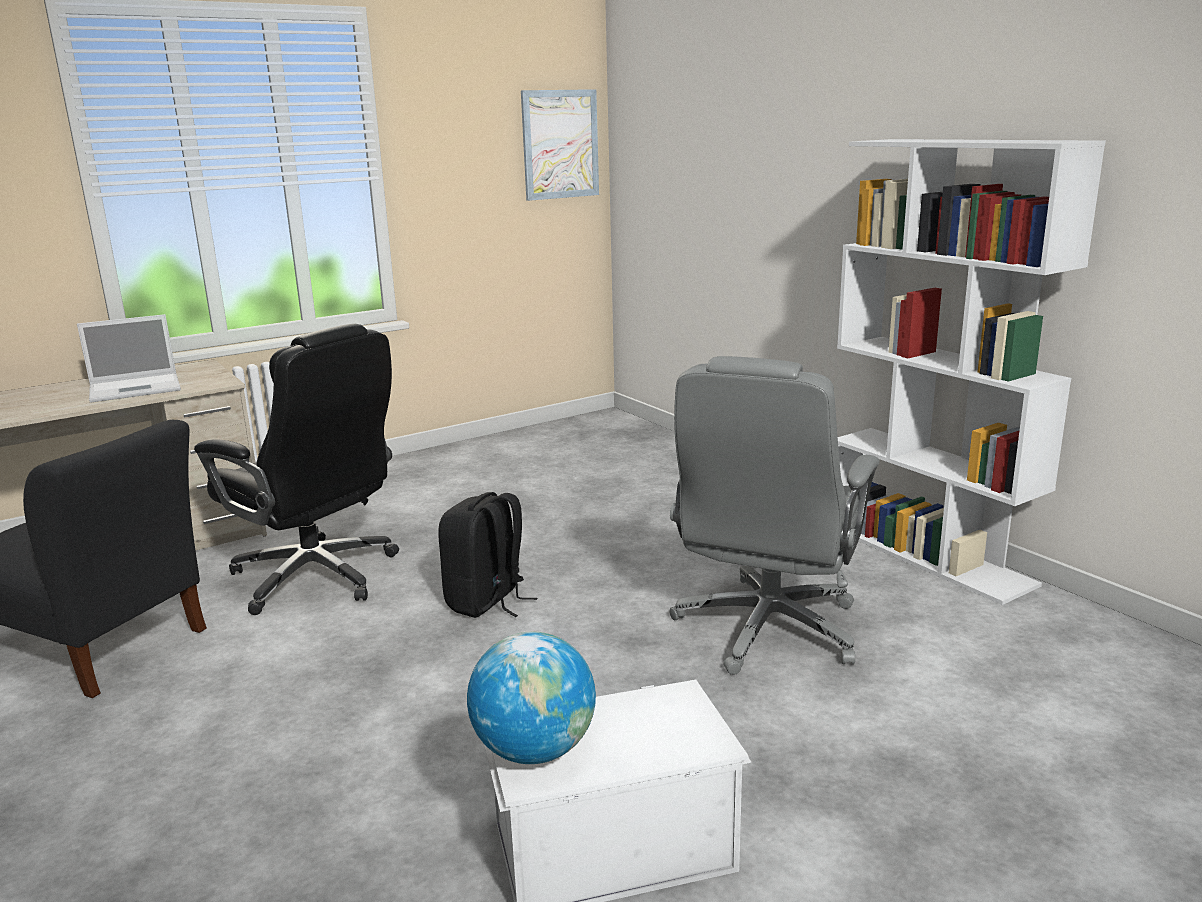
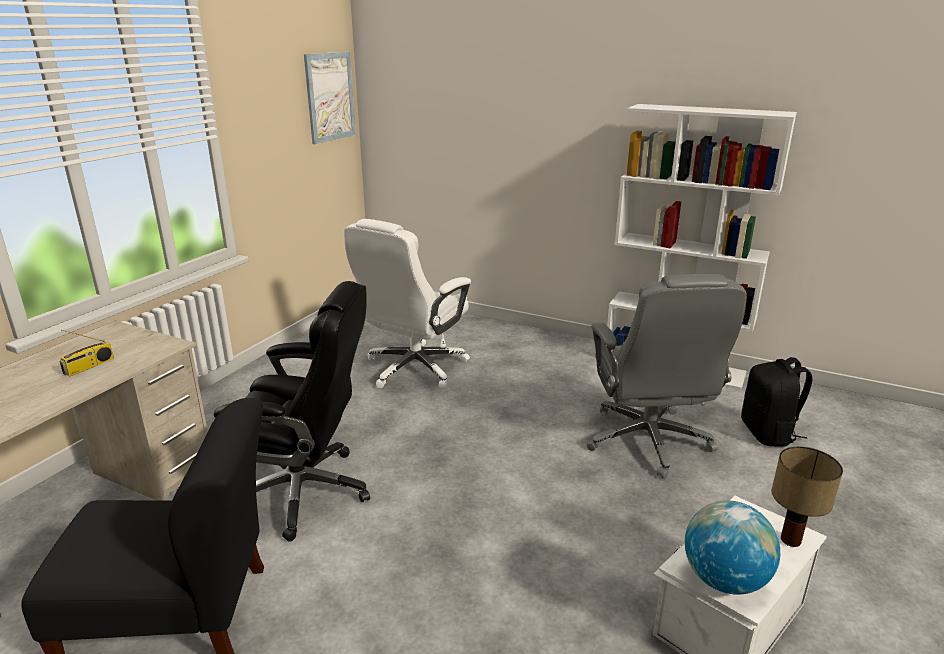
camera: 30 degrees left, 5 degrees up
laptop [77,314,181,403] -> radio [59,330,114,376]
black backpack [438,492,537,618] -> black backpack moved to [741,357,812,446]
none -> white office chair [344,219,471,389]
none -> table lamp [771,446,843,547]

